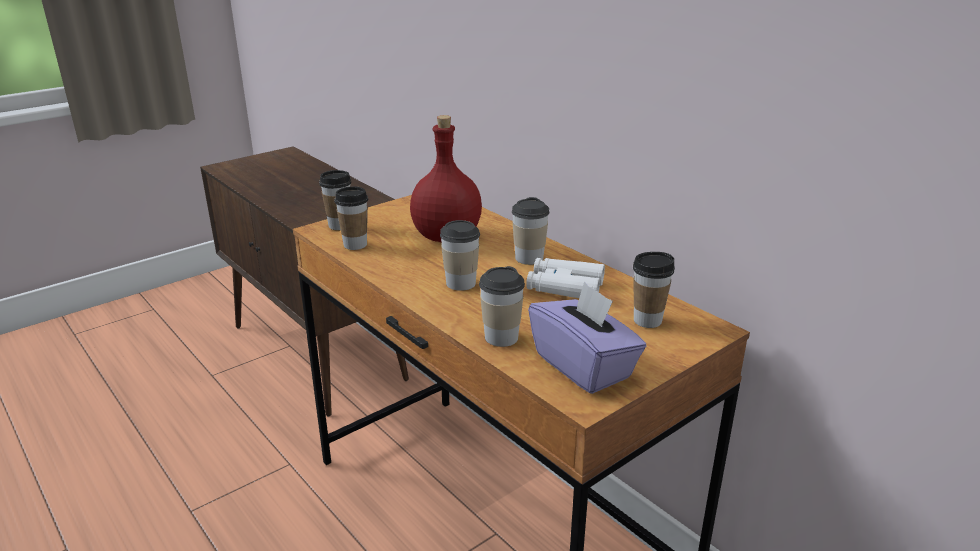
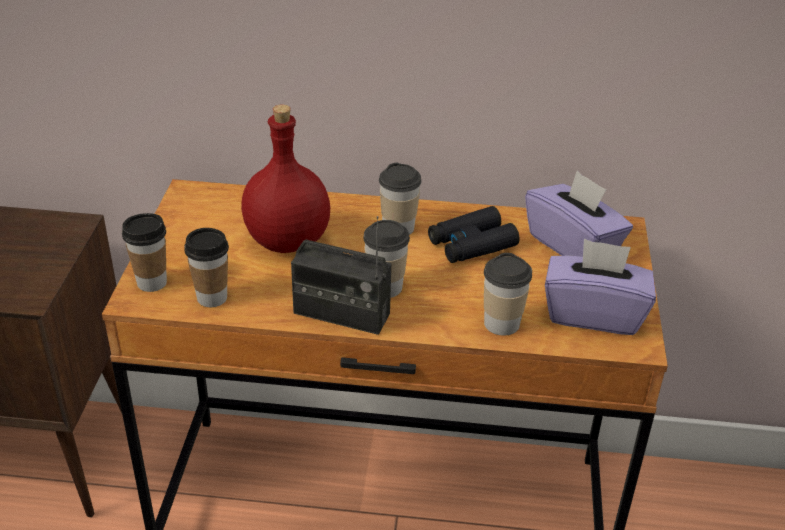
camera: 45 degrees left, 10 degrees up
white binoculars [526,258,605,298] -> black binoculars [428,206,520,263]
cup [633,252,675,328] -> purple tissue box [525,171,633,257]
none -> radio [291,216,391,335]

